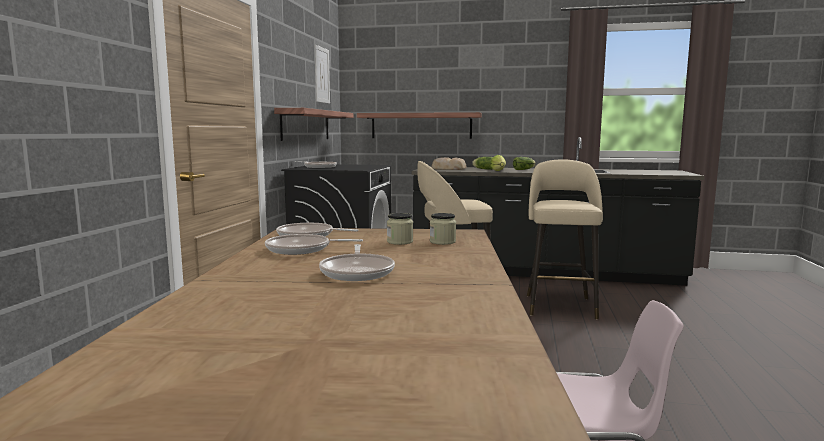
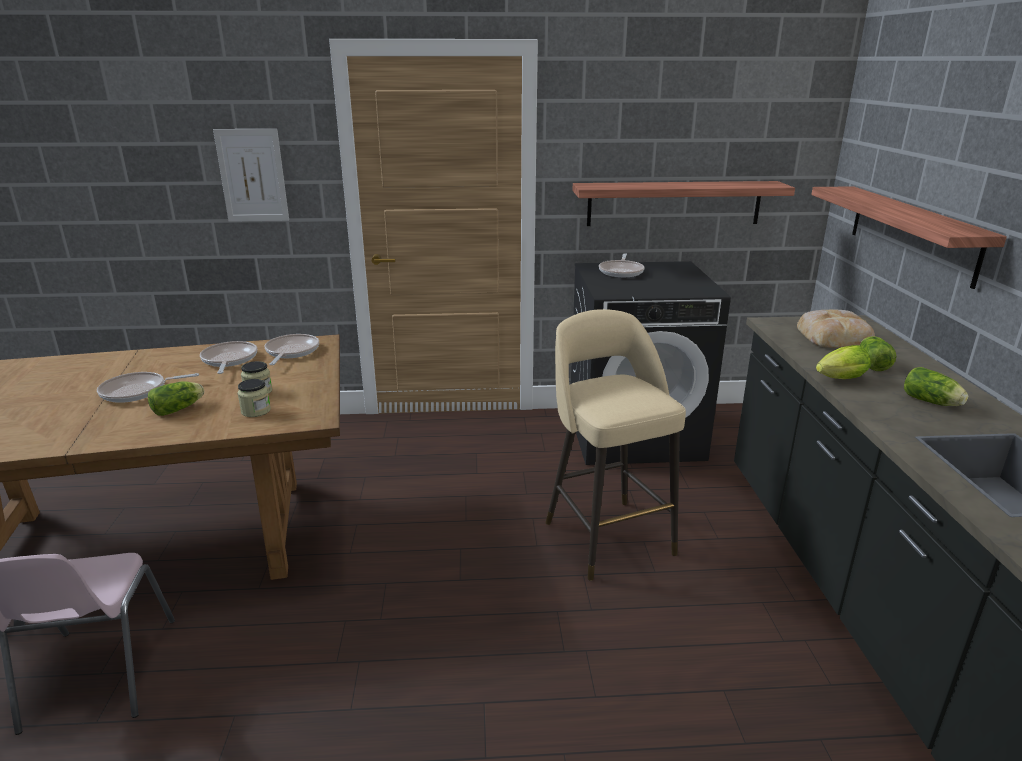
camera: 75 degrees right, 15 degrees up
picture [314,44,330,104] -> picture moved to [213,129,289,222]
beige stool [527,159,603,319] -> none
none -> lettuce [148,381,204,416]

